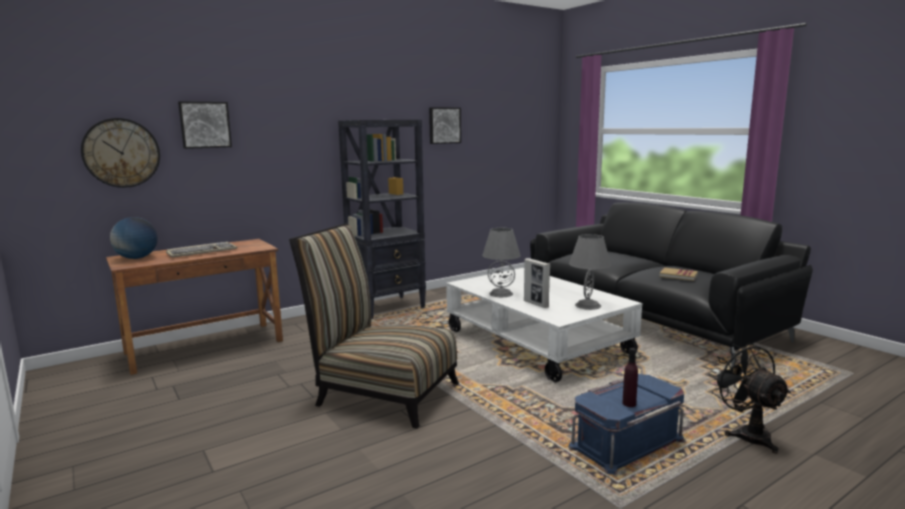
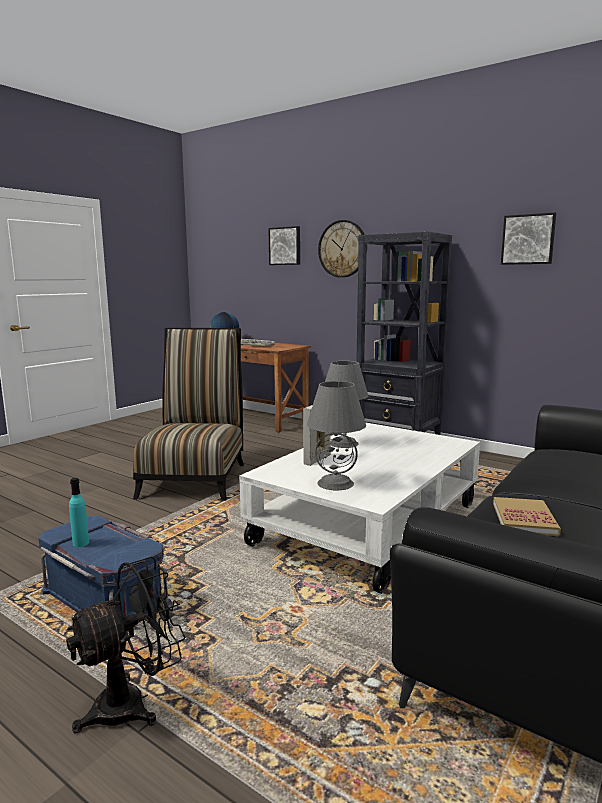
camera: 70 degrees right, 0 degrees up
wall clock [81,118,160,188] -> wall clock moved to [318,220,365,278]
purple bottle [623,348,638,407] -> turquoise bottle [69,478,89,547]

